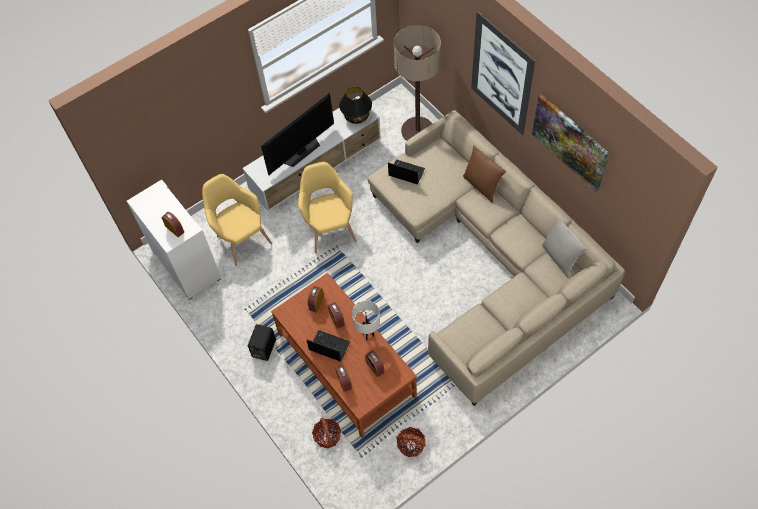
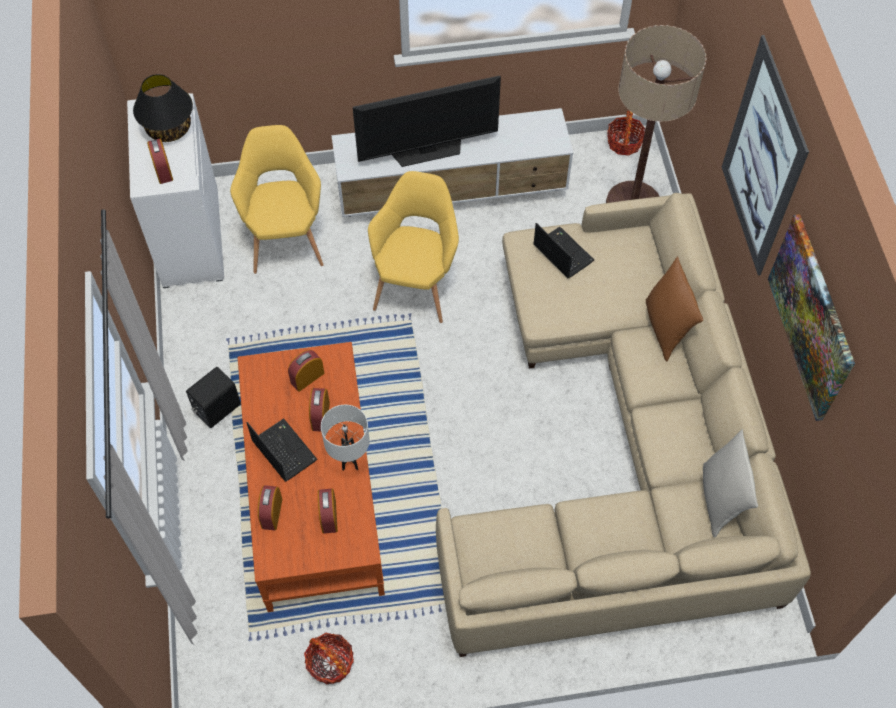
camera: 25 degrees right, 0 degrees up
basket [312,418,341,448] -> basket moved to [607,111,645,156]
black table lamp [339,87,372,124] -> black table lamp moved to [133,74,193,142]

